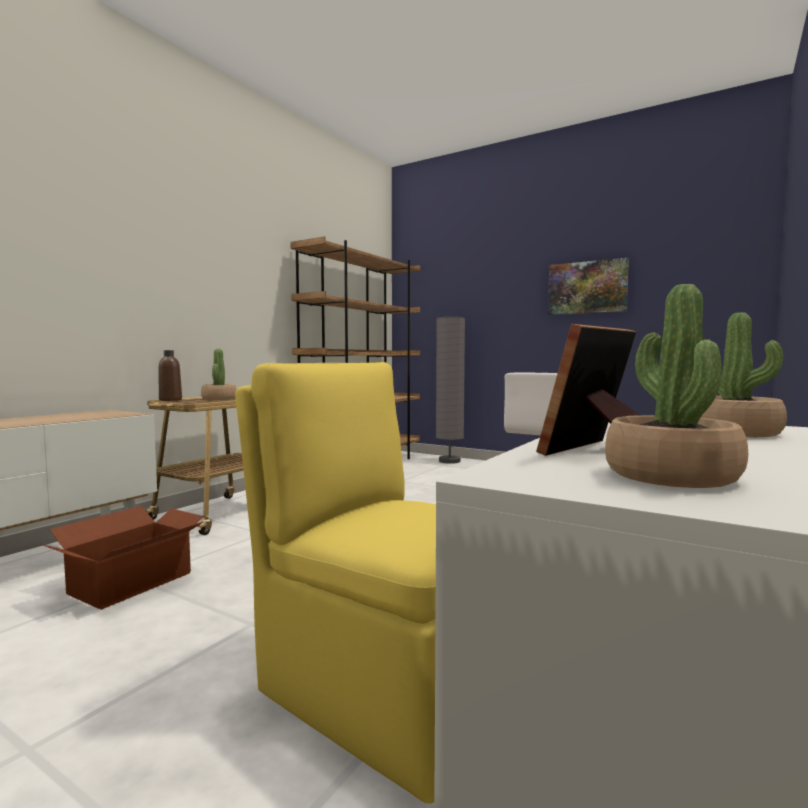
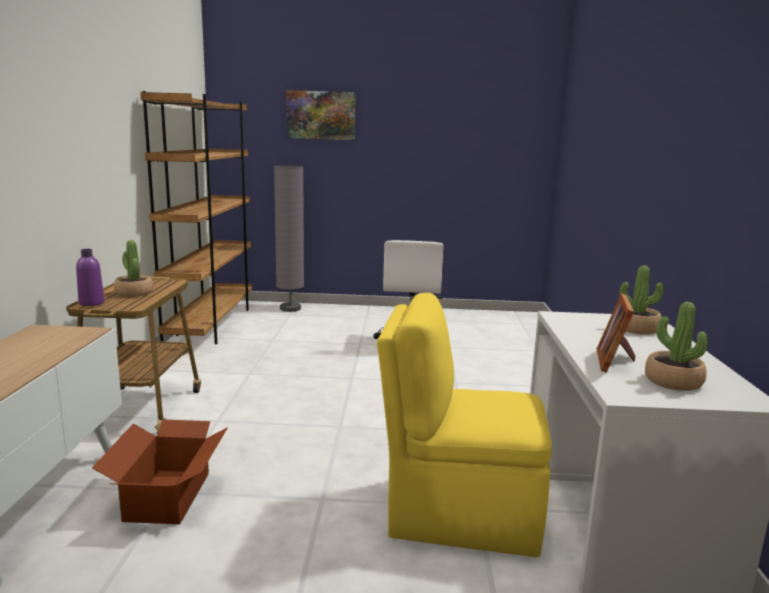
camera: 30 degrees left, 10 degrees up
brown bottle [159,350,182,401] -> purple bottle [76,249,105,306]
picture [548,258,629,315] -> picture moved to [286,90,356,140]

